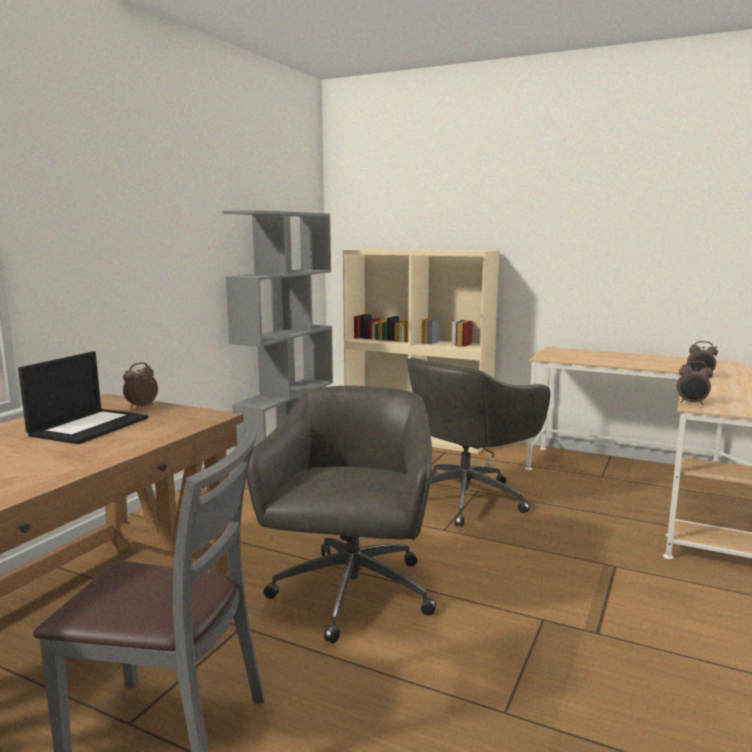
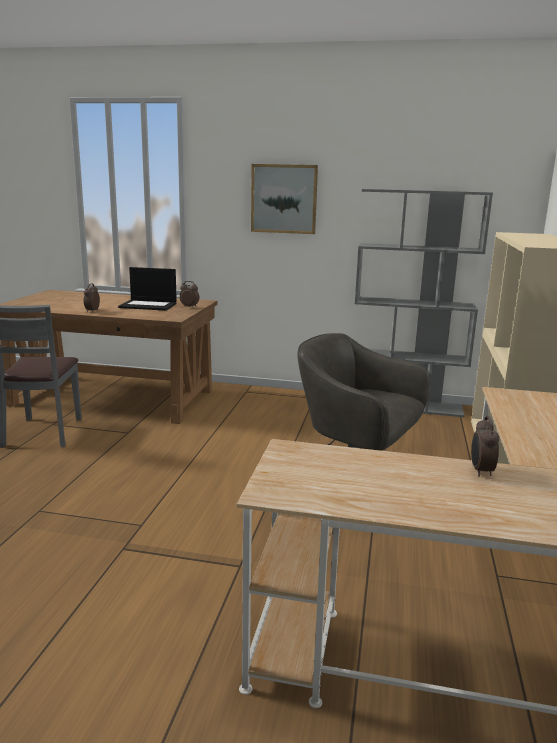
camera: 75 degrees right, 5 degrees up
grey office chair [246,386,436,643] -> none
alarm clock [677,361,713,405] -> alarm clock moved to [83,284,100,313]
none -> picture [251,164,318,234]

